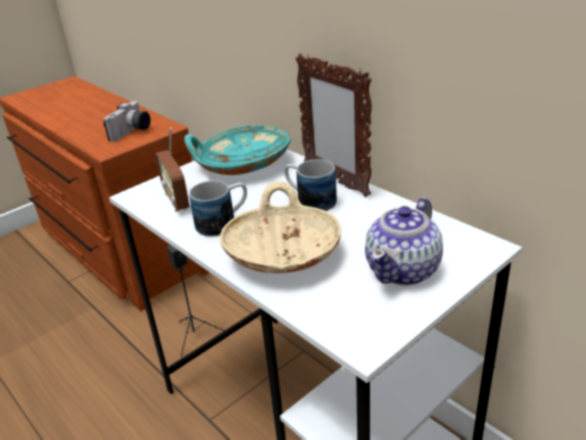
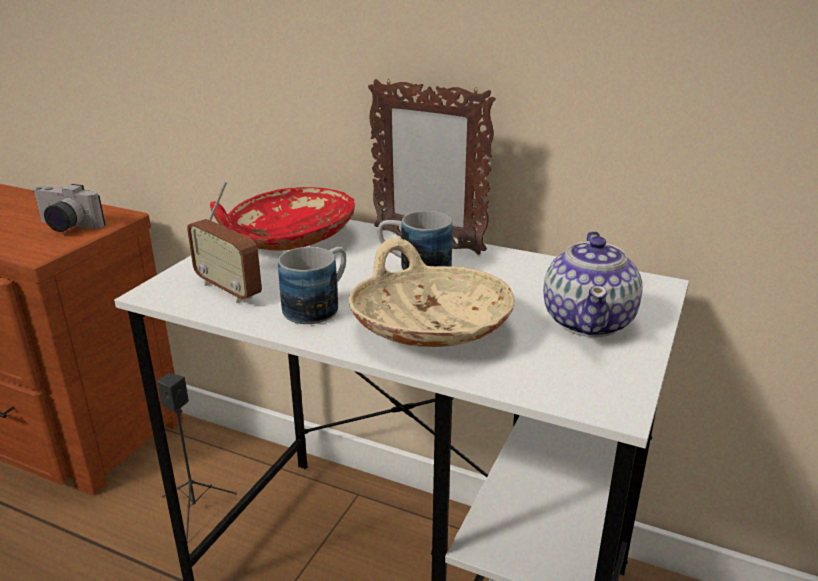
camera: 25 degrees left, 5 degrees down
camera [103,101,151,142] -> camera turned 105 degrees clockwise [33,184,105,232]
turquoise bowl [184,125,291,175] -> red bowl [210,187,355,251]

